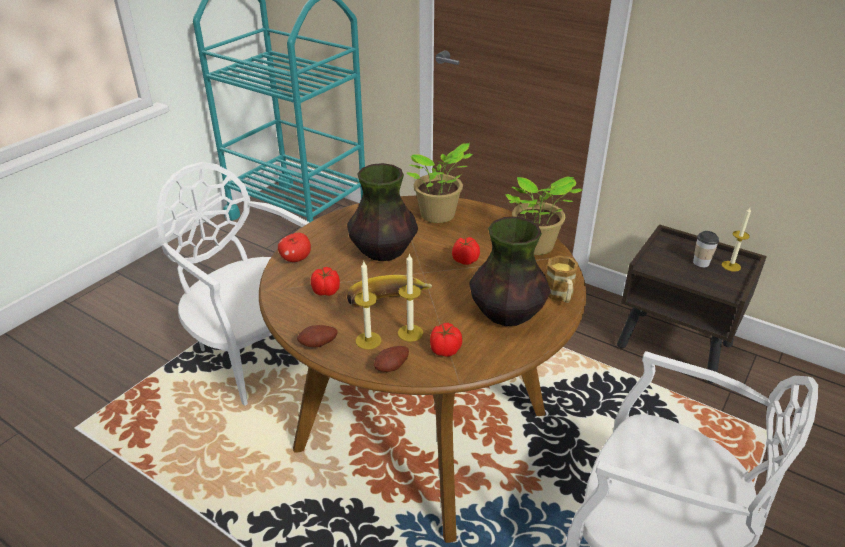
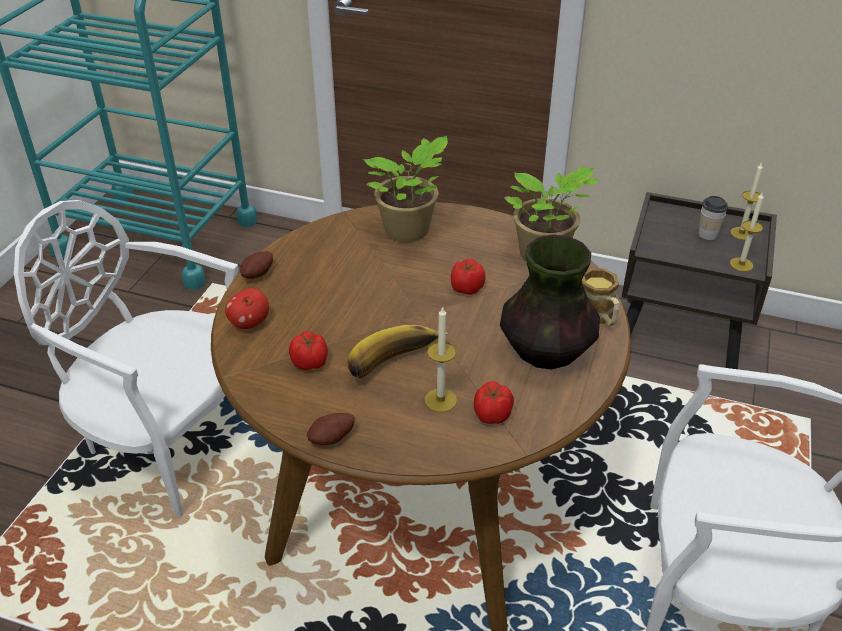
camera: 15 degrees left, 5 degrees up
vase [347,163,418,261] -> none
candle [354,261,381,350] -> candle moved to [730,192,764,272]
potato [374,346,409,372] -> potato moved to [240,251,273,279]

